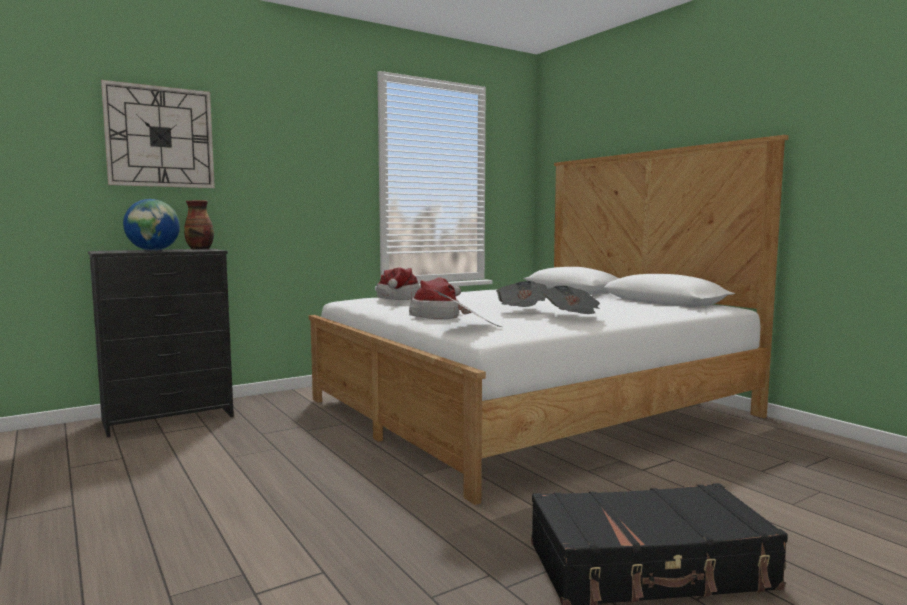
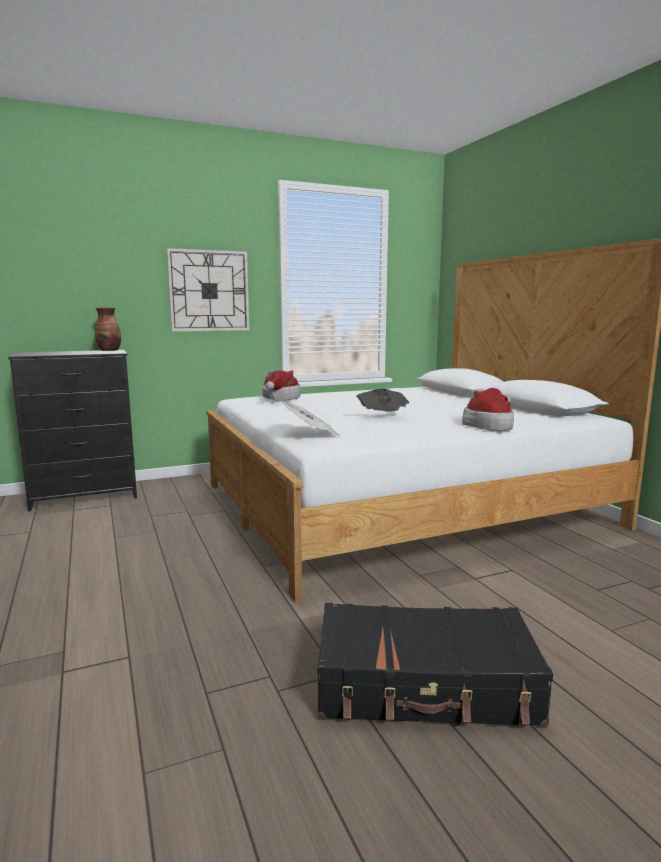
camera: 10 degrees right, 5 degrees up
wall clock [101,80,215,188] -> wall clock moved to [167,248,249,331]
globe [123,199,180,251] -> none
hat [409,278,461,319] -> hat moved to [462,388,514,431]
newspaper [541,285,600,314] -> none

